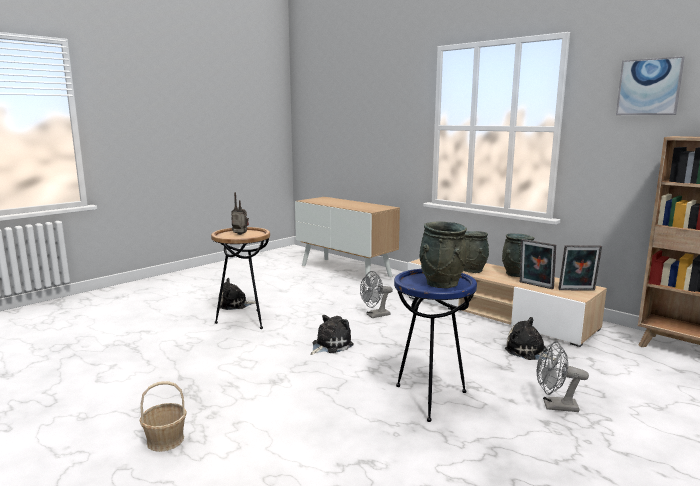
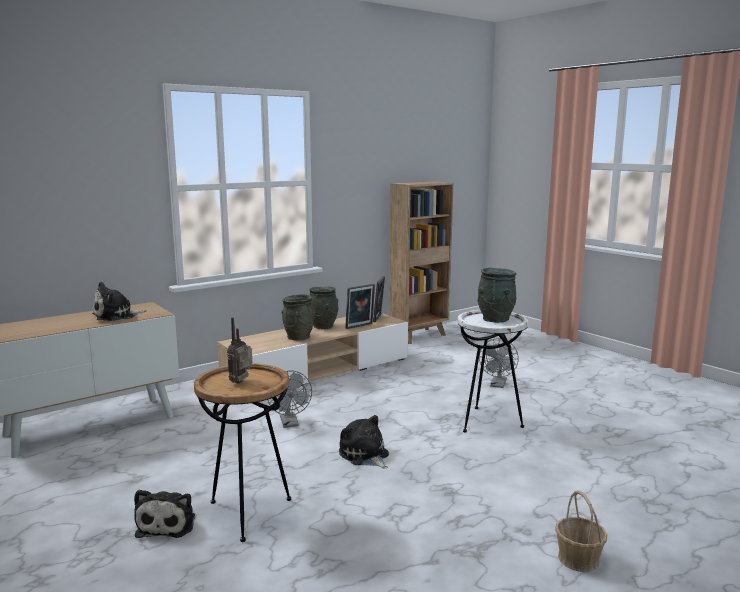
camera: 80 degrees left, 0 degrees up
blue side table [394,269,477,422] -> white side table [458,310,528,432]
plush toy [505,317,556,361] -> plush toy moved to [92,282,147,321]
picture [616,56,684,115] -> none

